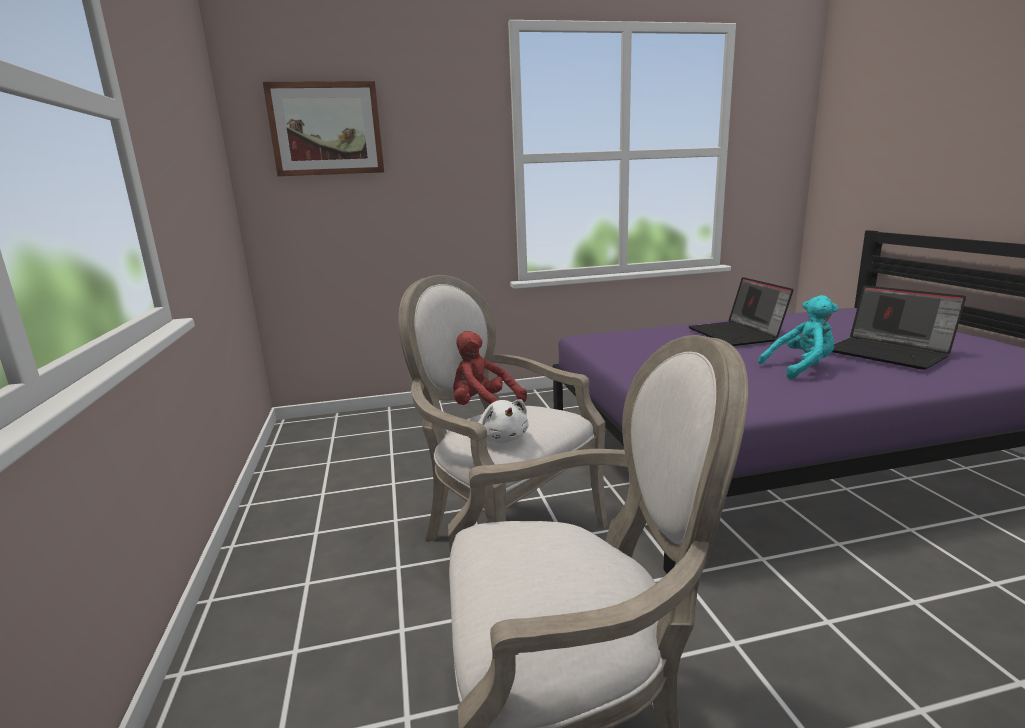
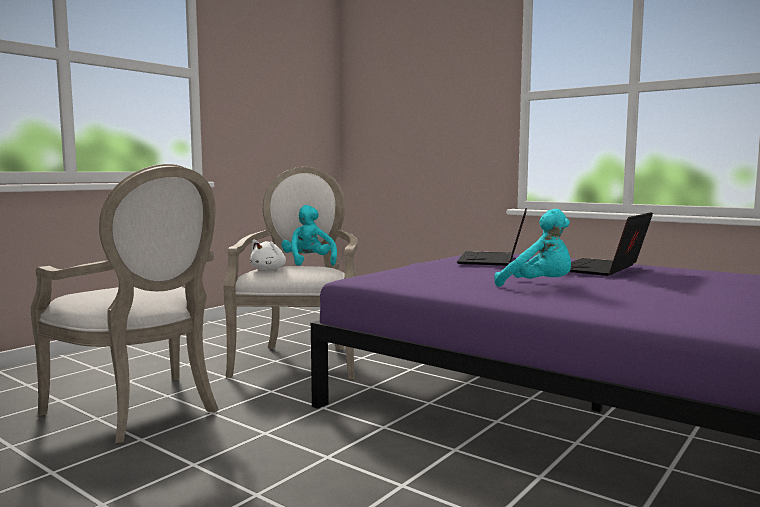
camera: 50 degrees right, 10 degrees down
picture [263,81,384,177] -> none
red plush toy [453,331,527,405] -> turquoise plush toy [281,205,337,266]
laptop [832,285,966,370] -> laptop moved to [457,208,527,266]

